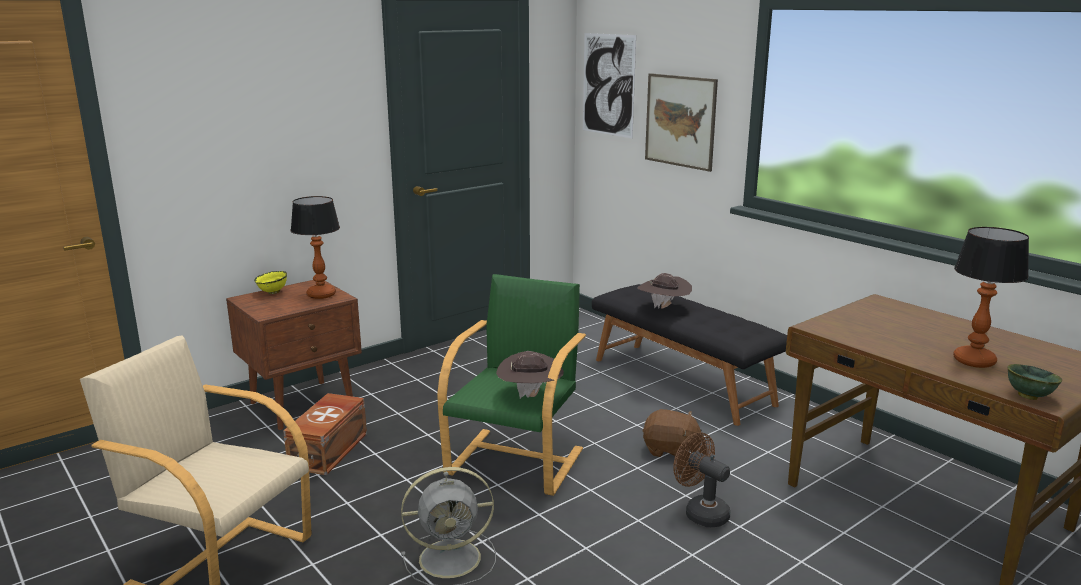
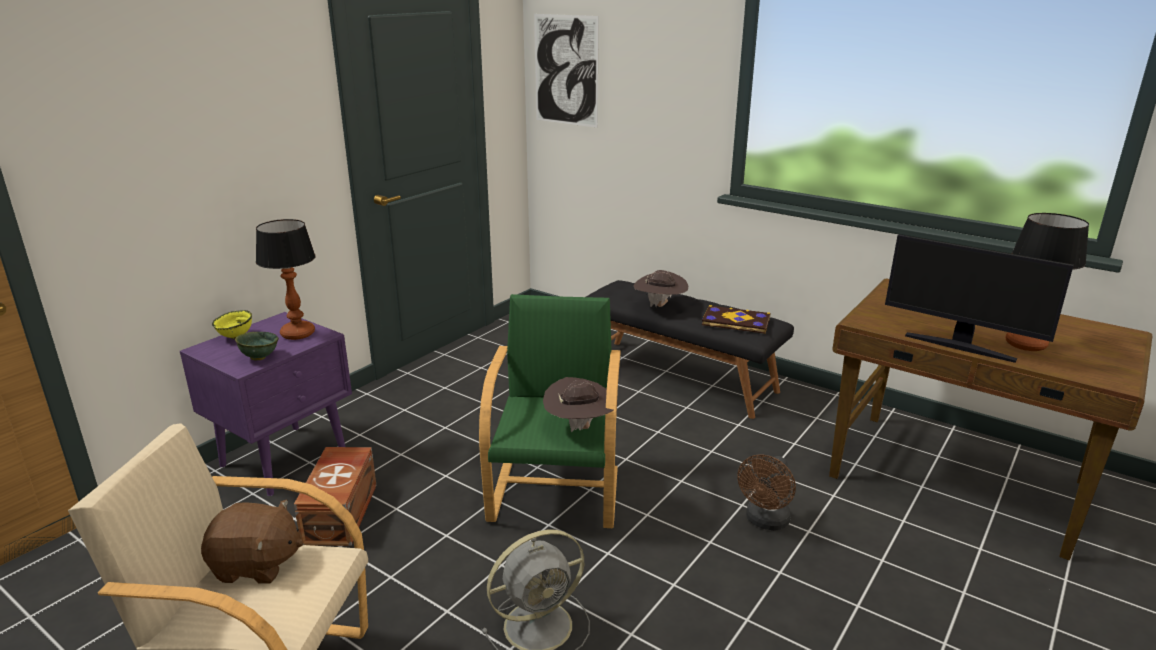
camera: 15 degrees left, 5 degrees up
brown nightstand [226,280,362,430] -> purple nightstand [180,312,352,496]
brown plush toy [643,409,704,457] -> brown plush toy moved to [201,499,303,584]
picture [645,73,718,172] -> none
brown fan [673,432,730,527] -> brown fan turned 90 degrees counterclockwise [737,454,796,531]
green bowl [1007,364,1062,400] -> green bowl moved to [235,332,279,360]
none -> book [702,305,771,334]
none -> monitor [885,234,1074,363]

